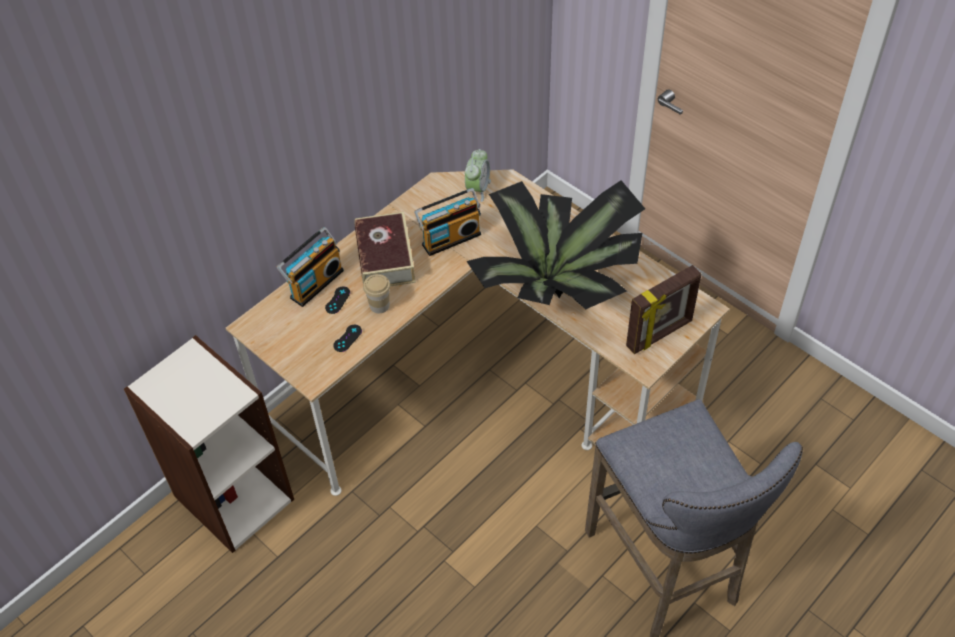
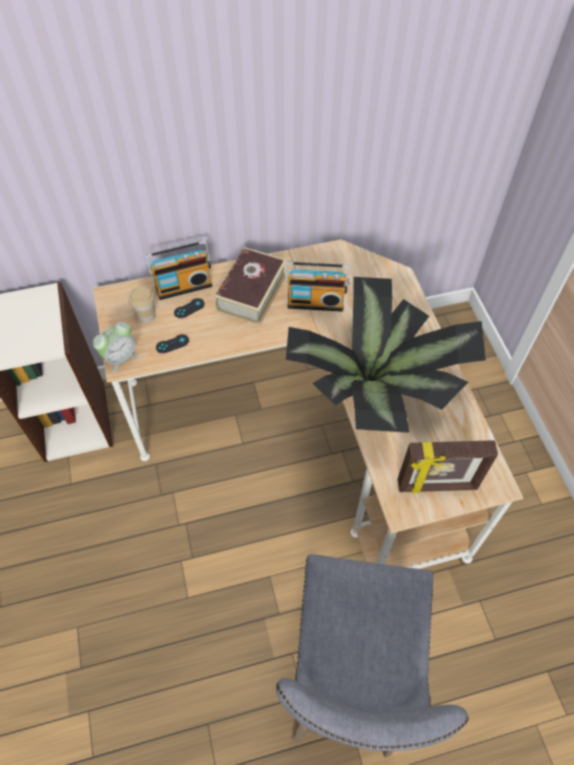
camera: 30 degrees right, 5 degrees up
cup [363,274,391,313] -> cup moved to [128,286,156,323]
alarm clock [465,149,491,202] -> alarm clock moved to [93,322,140,373]

